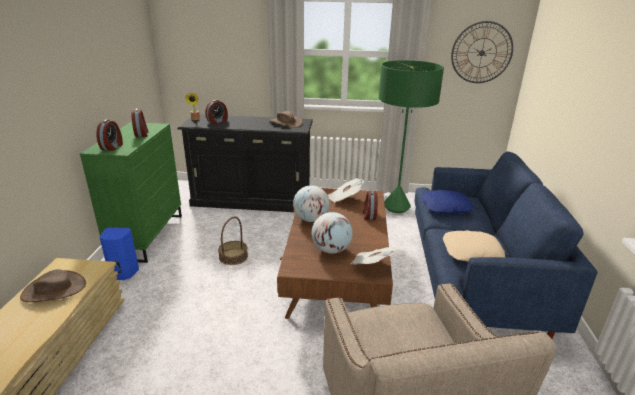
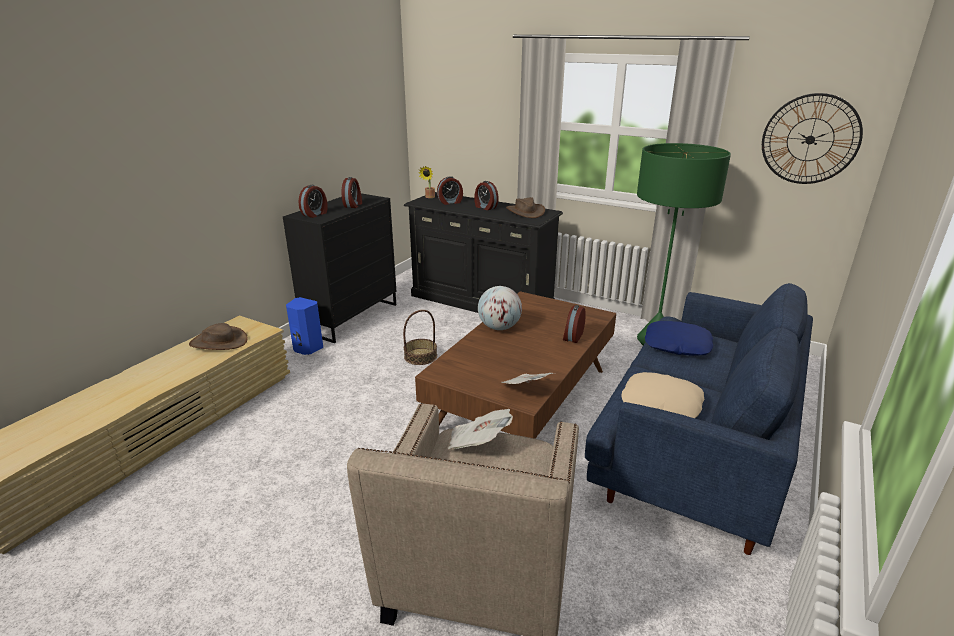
camera: 25 degrees right, 0 degrees up
green dresser [80,122,182,263] -> black dresser [283,193,397,343]
globe [312,212,353,254] -> none
newspaper [328,178,364,203] -> newspaper moved to [448,409,513,449]
none -> alarm clock [474,181,499,210]

